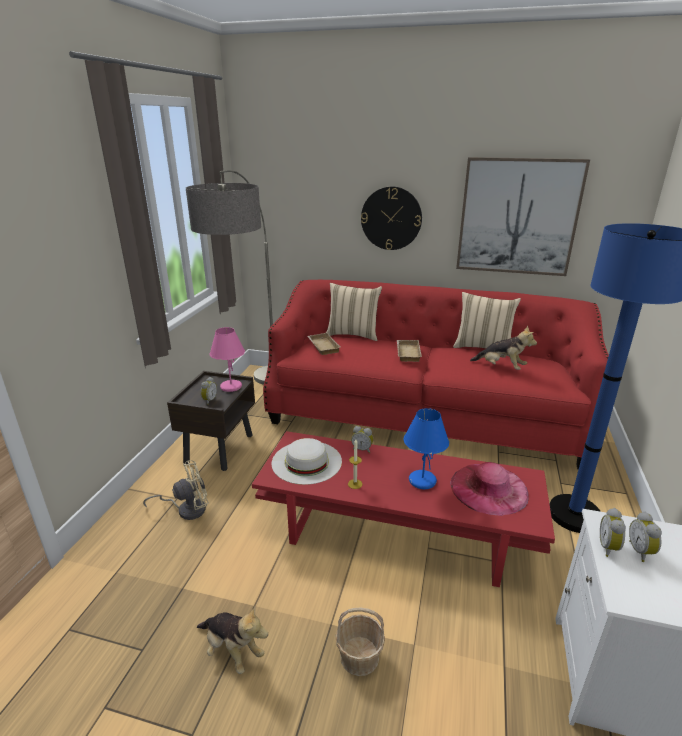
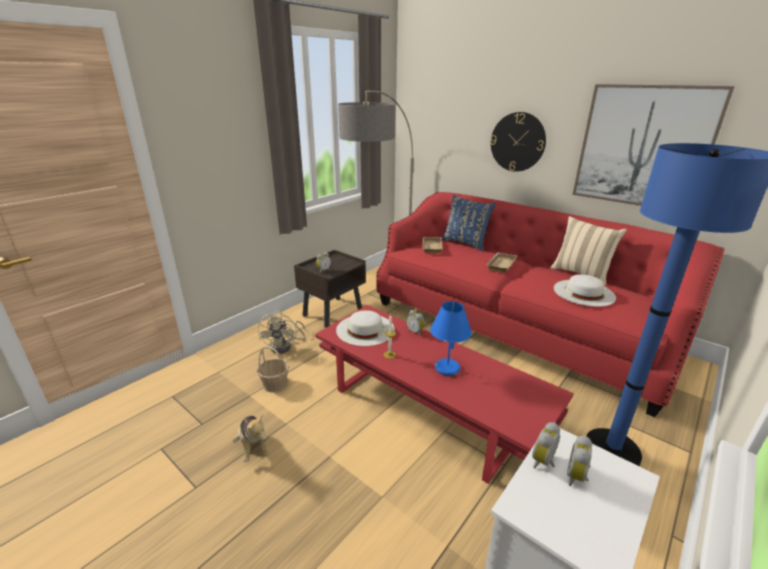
camera: 25 degrees right, 0 degrees up
beige fan [143,460,209,520] -> beige fan turned 90 degrees clockwise [258,311,306,354]
pink table lamp [210,327,245,392] -> none
beige pillow [326,283,382,341] -> blue pillow [441,195,496,251]
basket [335,608,385,676] -> basket moved to [257,346,289,392]
pink hat [450,462,529,516] -> none
plush toy [470,325,537,370] -> white hat [554,275,616,307]

